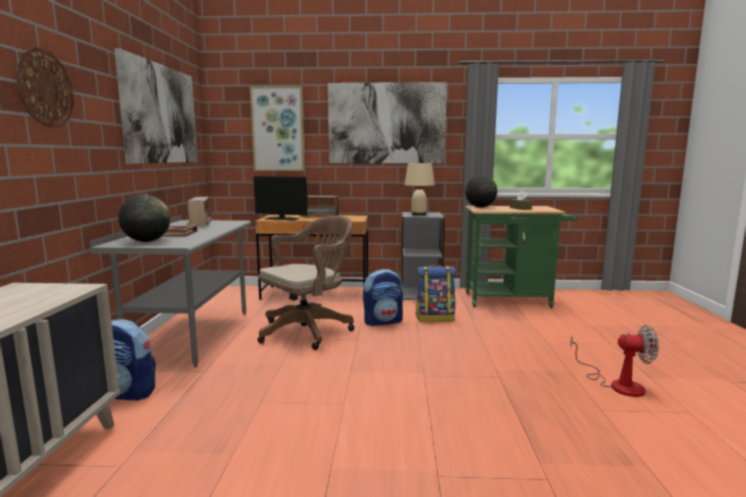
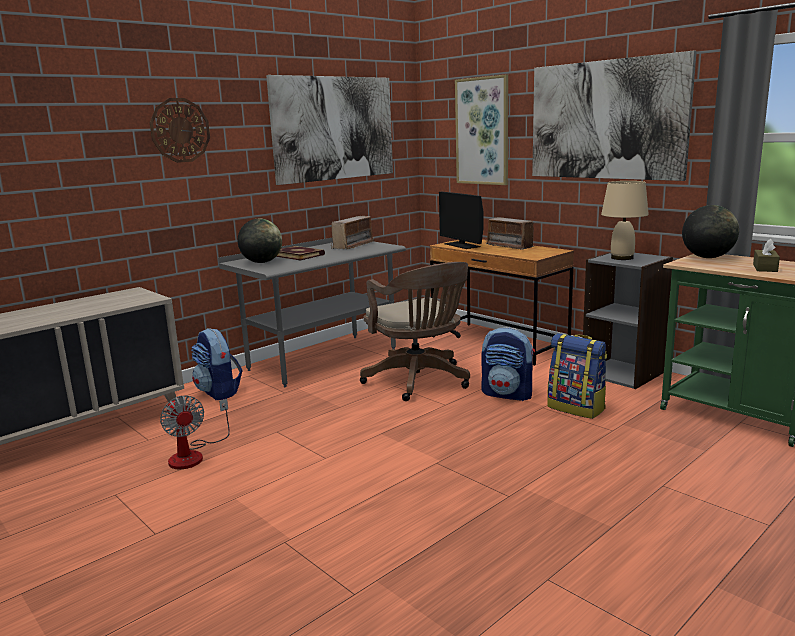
camera: 45 degrees right, 5 degrees up
brown office chair [257,216,354,350] -> brown office chair turned 60 degrees clockwise [360,262,470,401]
fan [570,325,659,397] -> fan moved to [160,396,230,469]

